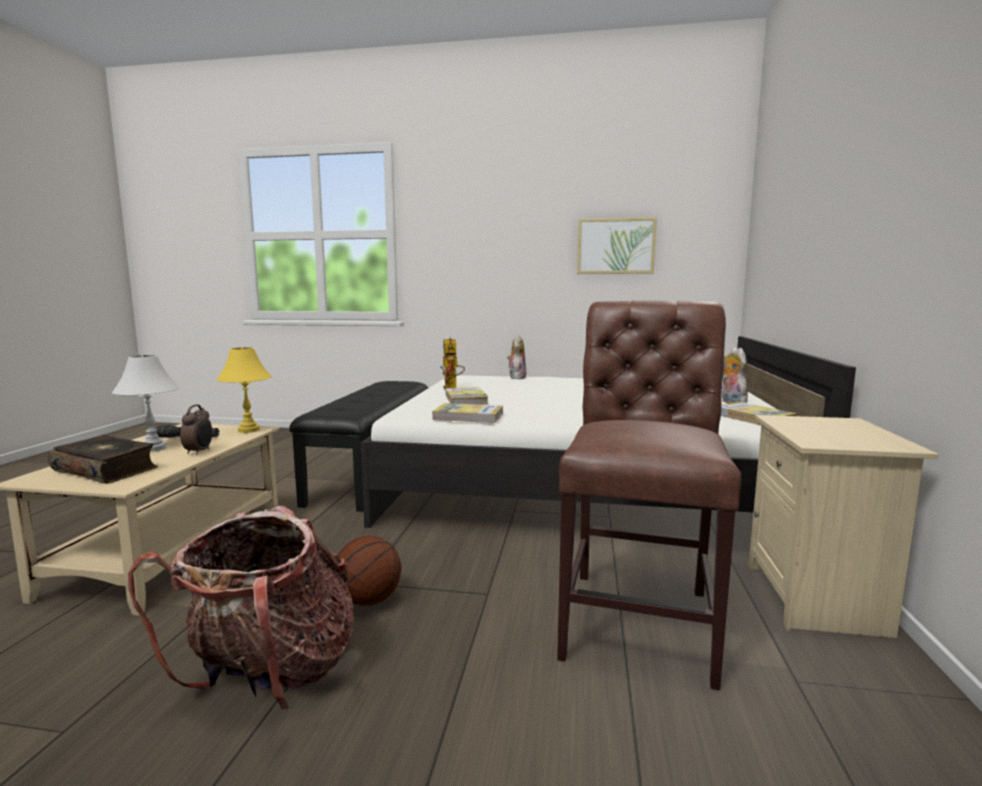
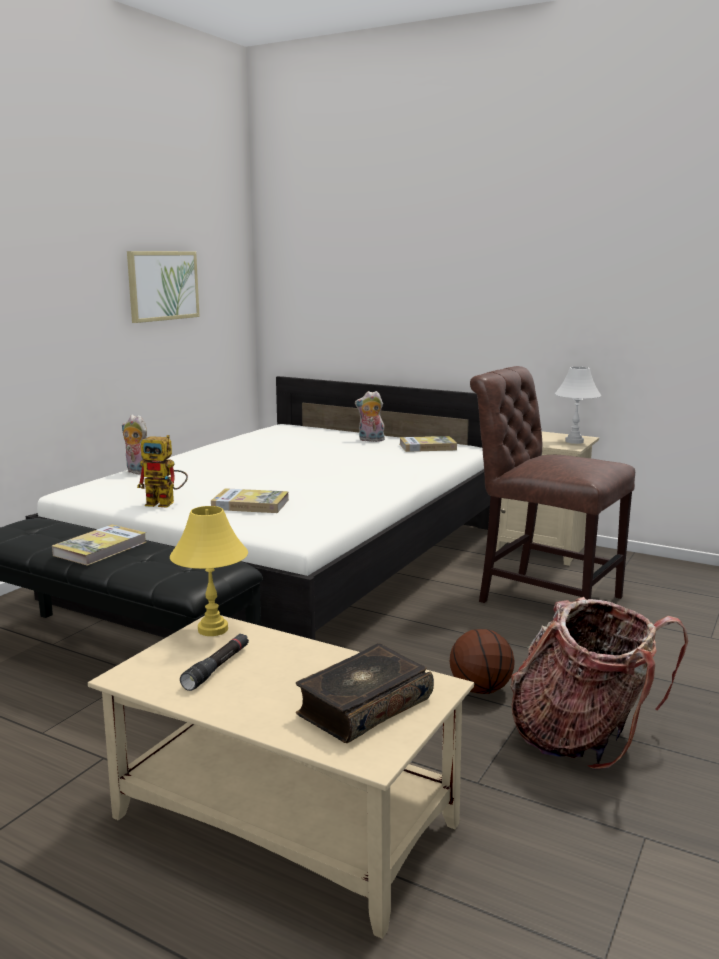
camera: 70 degrees left, 5 degrees up
white table lamp [112,355,180,452] -> white table lamp moved to [555,367,601,444]
alarm clock [180,405,212,455] -> none
book [432,403,503,423] -> book moved to [52,524,146,566]

